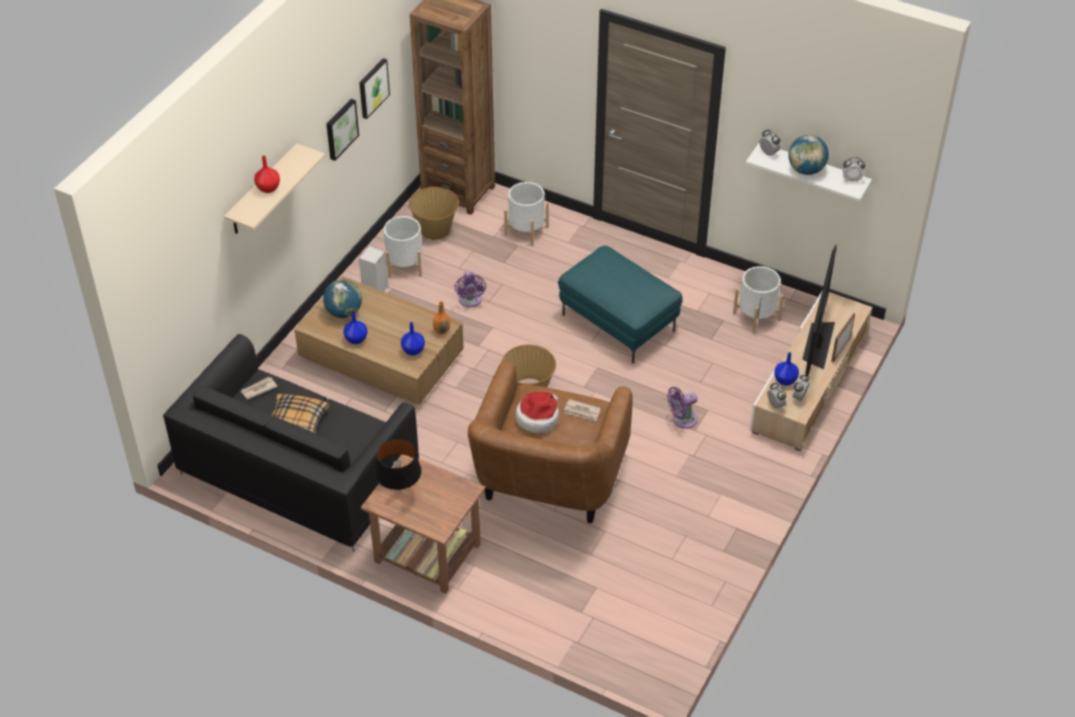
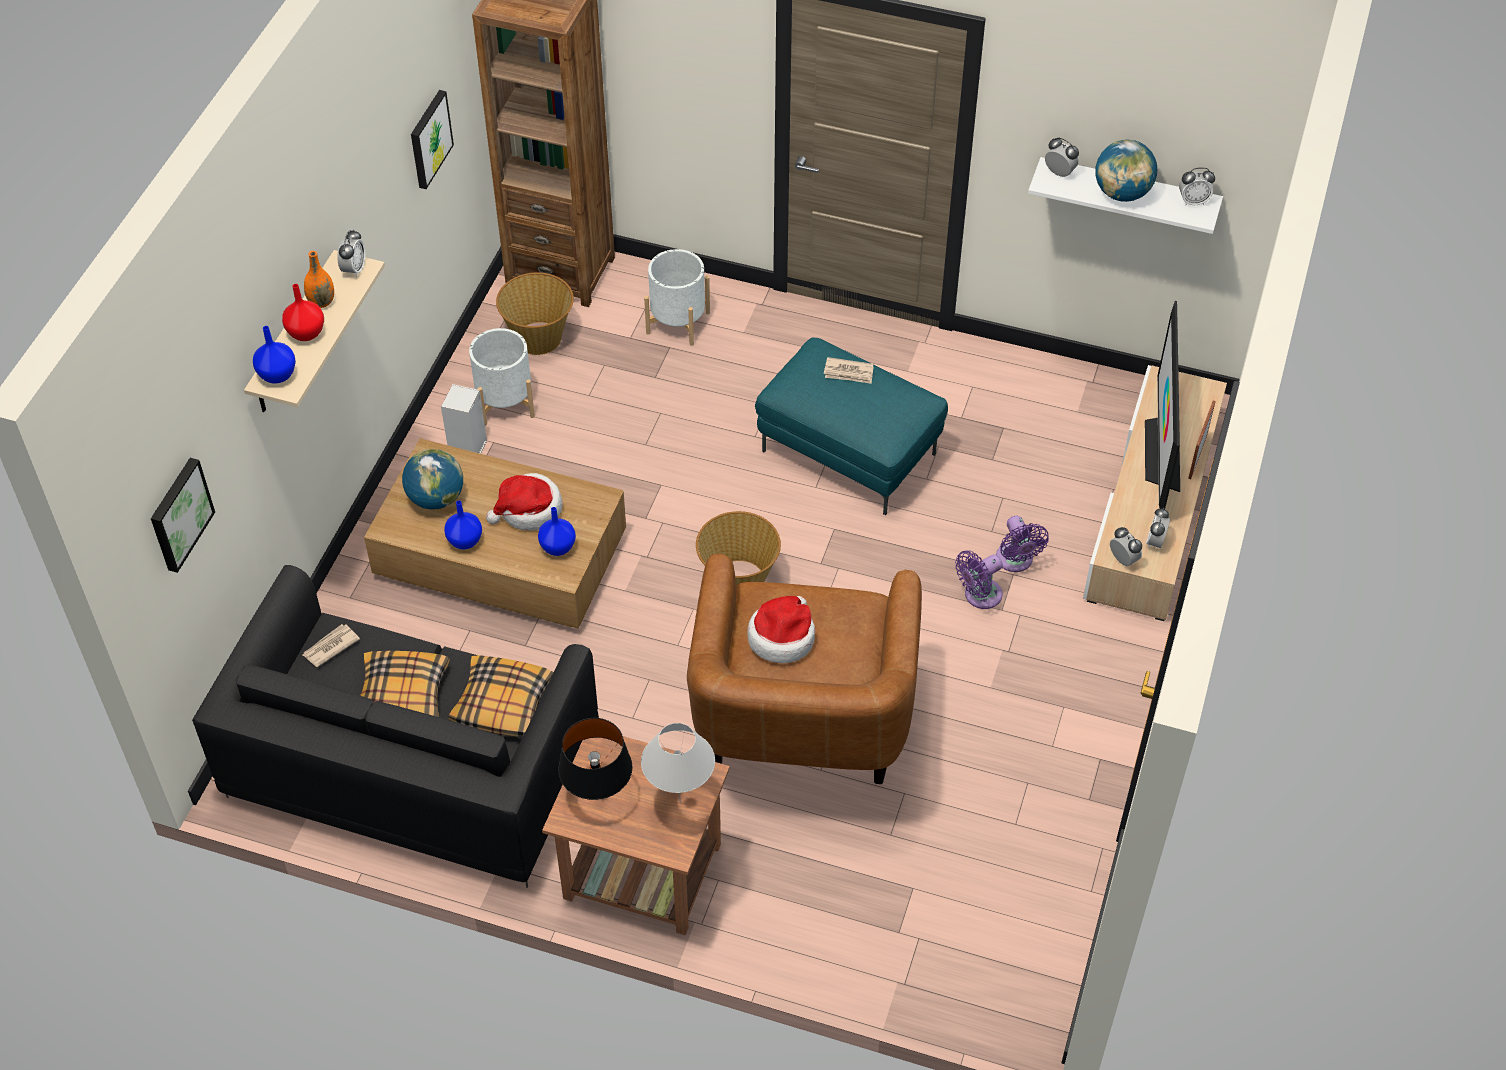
camera: 10 degrees left, 5 degrees up
picture [326,99,359,161] -> picture moved to [151,458,215,573]
orange vase [433,301,450,334] -> orange vase moved to [304,251,334,308]
purple fan [455,271,486,307] -> purple fan moved to [996,516,1049,572]
newspaper [564,399,600,422] -> newspaper moved to [824,357,873,384]
white planter [733,266,784,334] -> none
blue vase [774,352,799,386] -> blue vase moved to [253,326,296,384]
none -> alarm clock [337,229,366,277]
none -> pillow [448,655,554,737]
none -> hat [486,473,563,531]
none -> white table lamp [641,723,715,802]

